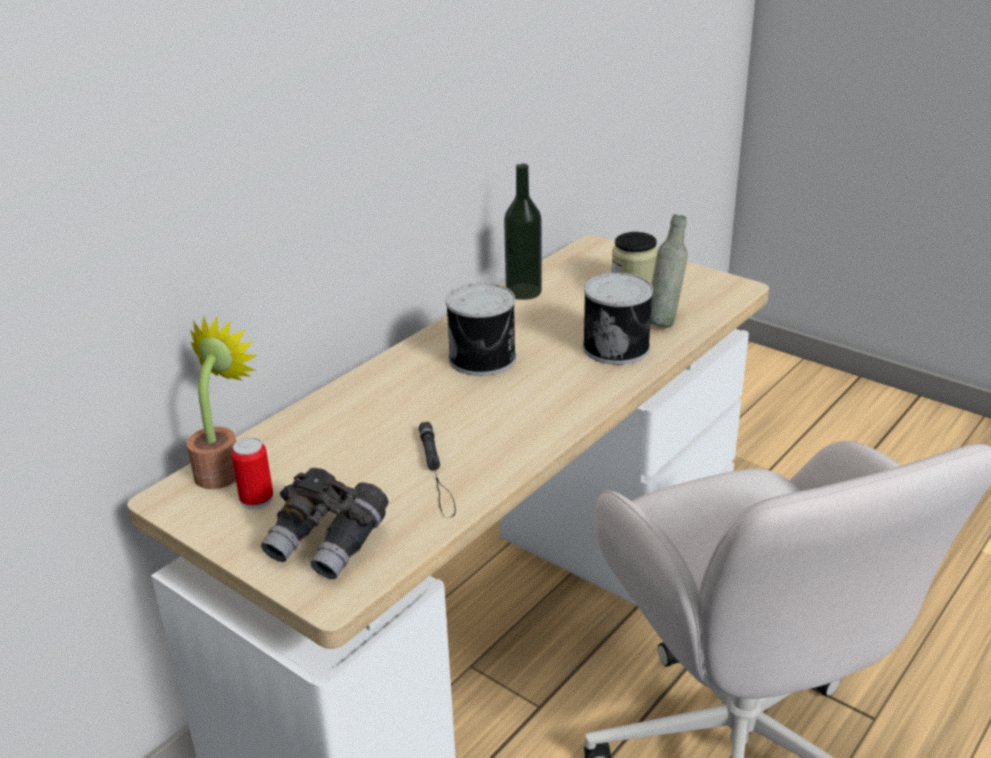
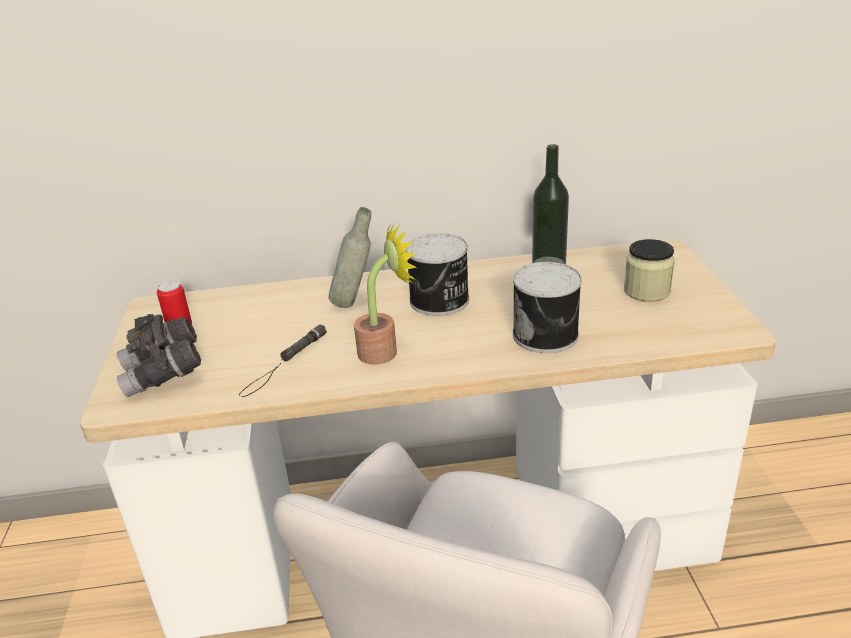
camera: 45 degrees right, 0 degrees up
potted plant [186,316,258,489] -> potted plant moved to [354,222,417,365]
grey bottle [650,214,688,327] -> grey bottle moved to [329,207,371,308]

